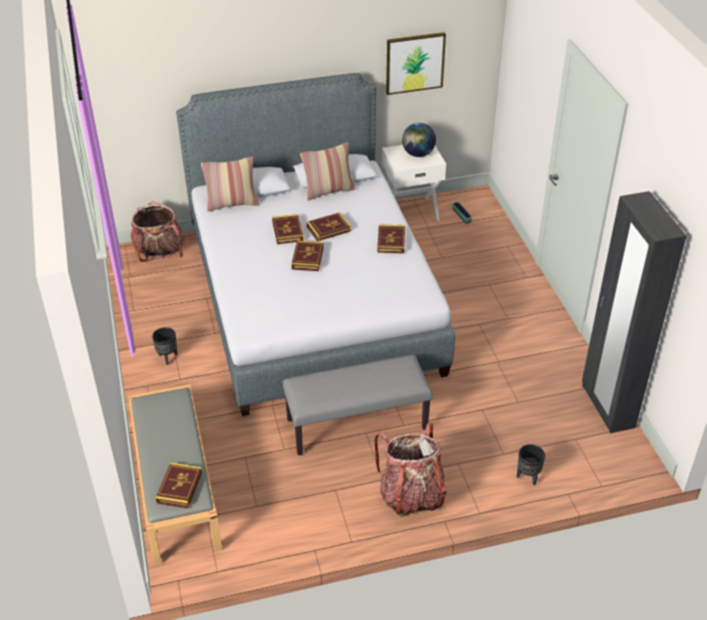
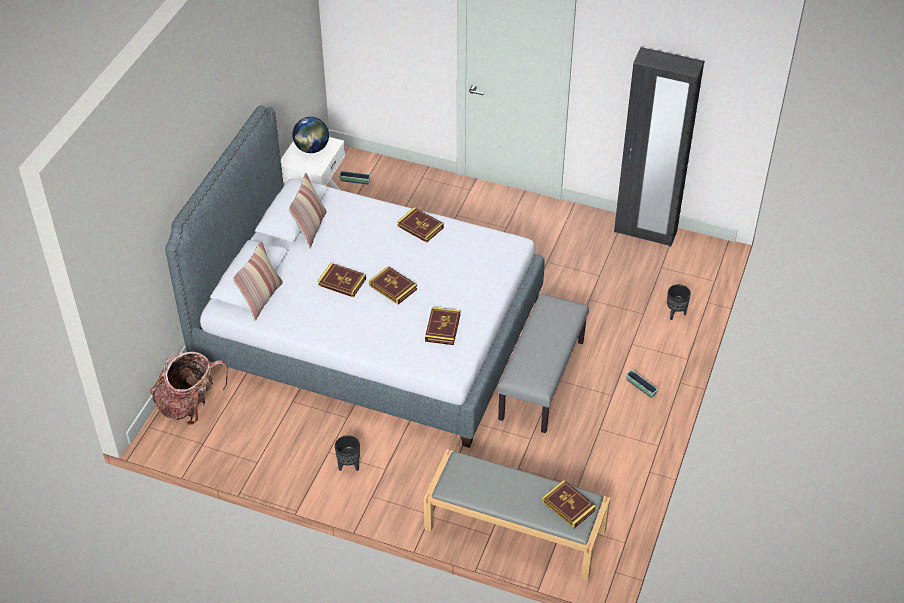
camera: 55 degrees left, 5 degrees up
book [306,212,351,241] -> book moved to [425,307,460,345]
backpack [374,422,447,517] -> planter [626,370,658,398]
picture [386,32,446,95] -> none

